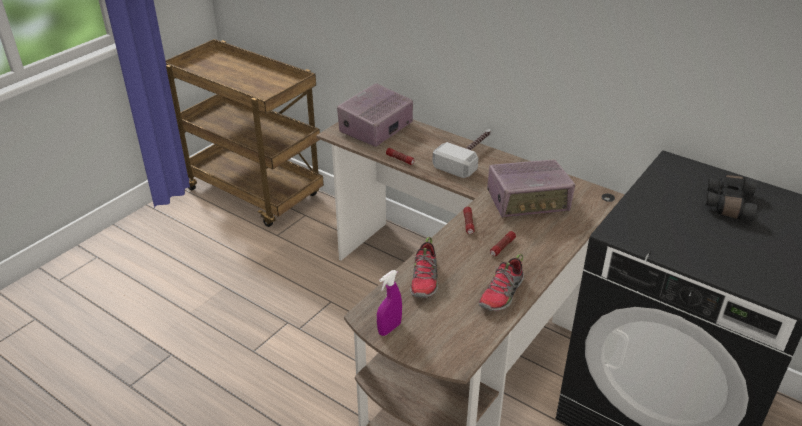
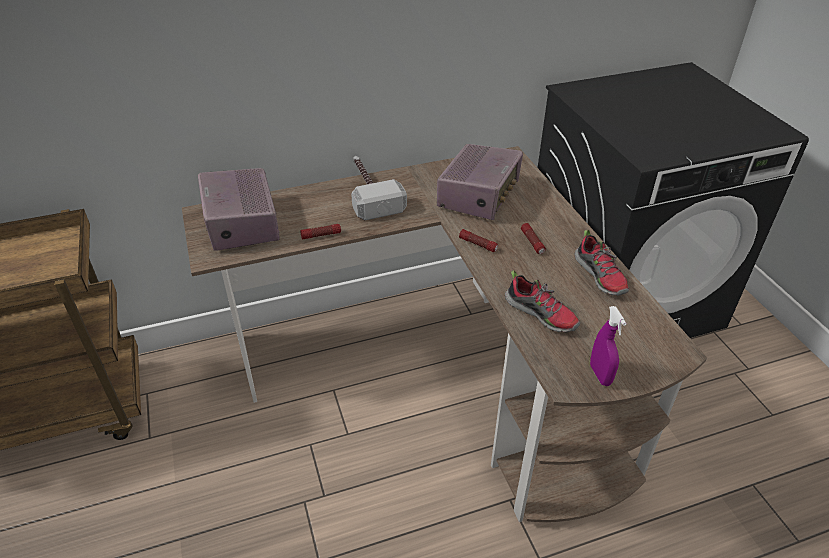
camera: 55 degrees left, 5 degrees up
black binoculars [705,175,757,222] -> none

